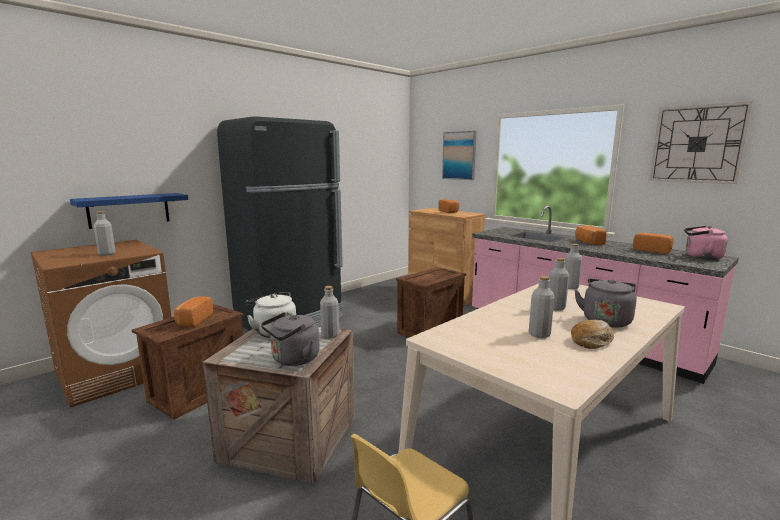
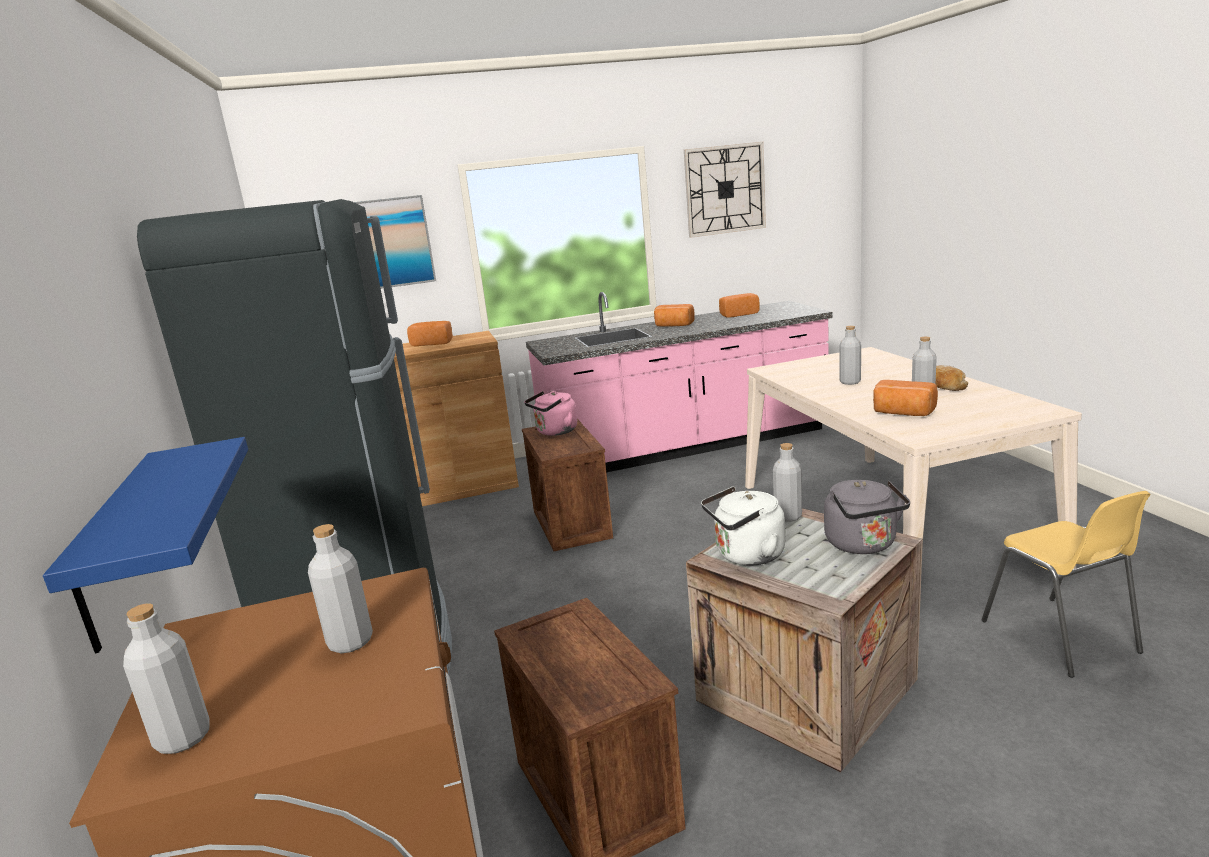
camera: 60 degrees left, 5 degrees up
bread [174,296,213,327] -> bread moved to [873,380,938,416]
grey bottle [565,244,582,289] -> grey bottle moved to [123,603,210,754]
grey kettle [574,278,637,328] -> none
pink kettle [684,226,728,260] -> pink kettle moved to [524,391,577,436]

